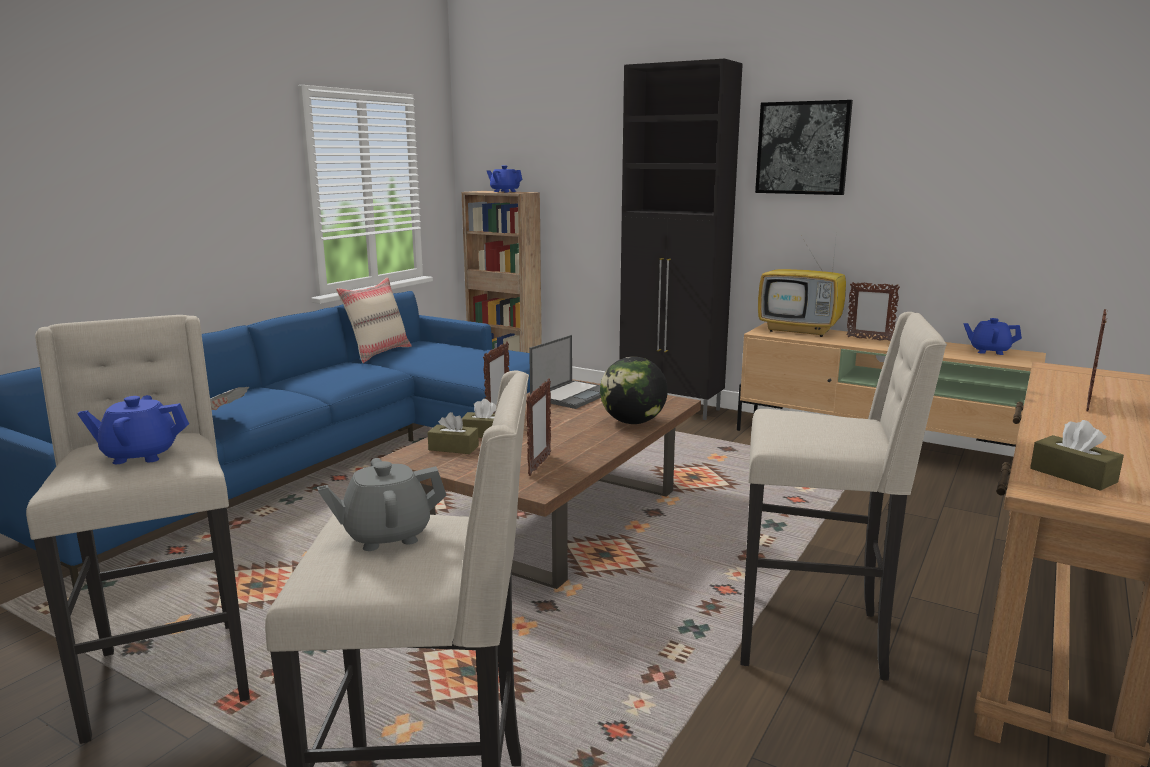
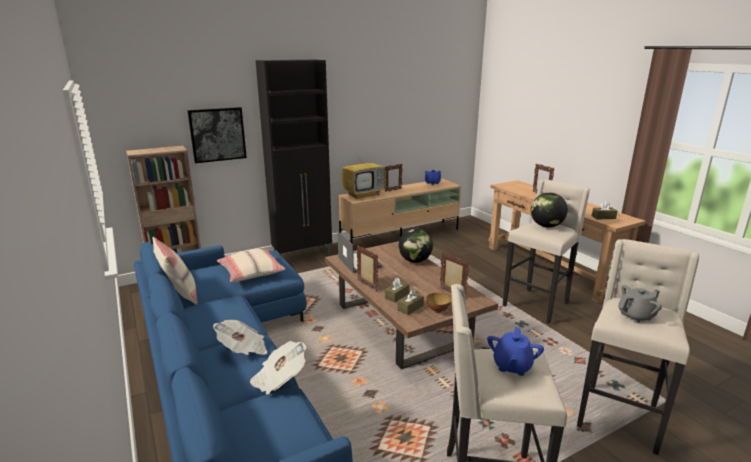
camera: 60 degrees left, 5 degrees up
grey teapot [317,458,447,551] -> grey teapot turned 120 degrees counterclockwise [618,285,662,323]
blue teapot [487,165,523,192] -> none
picture [755,100,853,195] -> picture moved to [187,107,247,163]
none -> newspaper [213,320,267,355]
none -> beige pillow [217,249,286,282]
none -> bowl [426,293,451,313]
none -> globe [531,193,568,228]

